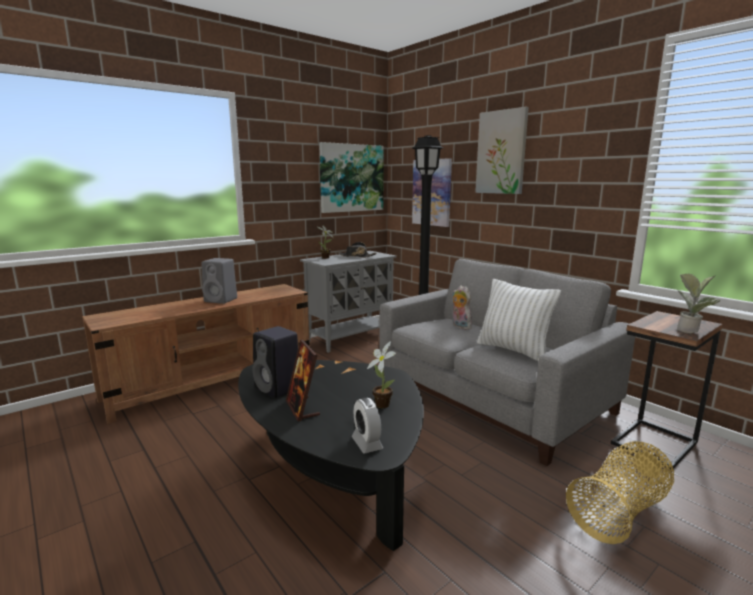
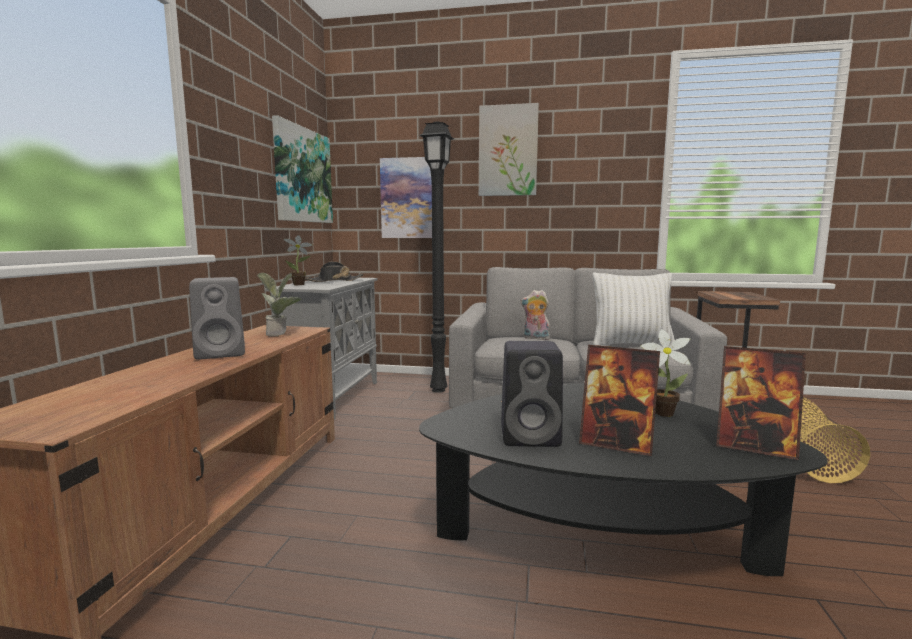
camera: 40 degrees left, 5 degrees down
alarm clock [352,398,383,454] -> picture frame [716,346,806,460]
potted plant [677,274,720,333] -> potted plant moved to [257,273,301,337]

